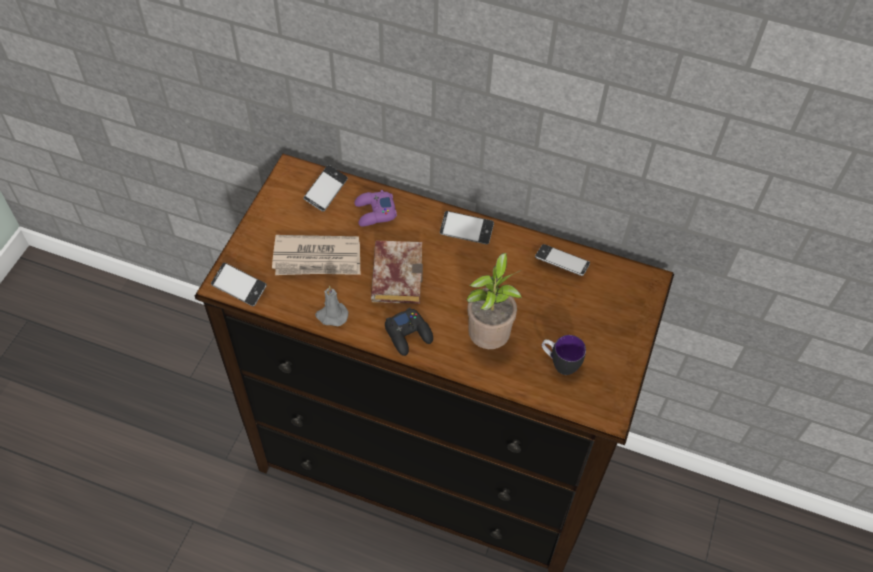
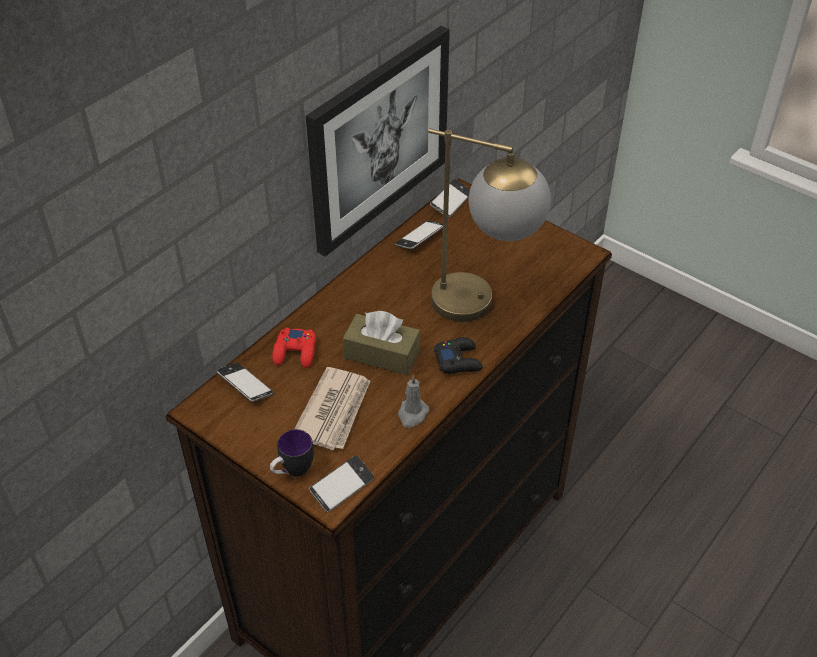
camera: 70 degrees left, 10 degrees down
purple game controller [354,190,397,227] -> red game controller [272,328,316,368]
book [371,241,423,304] -> brown tissue box [343,311,420,375]
phone [440,211,494,245] -> phone moved to [430,179,470,218]
potted plant [467,253,522,349] -> table lamp [428,128,551,322]
mug [542,335,586,375] -> mug moved to [270,429,314,477]
none -> picture [306,26,450,257]

